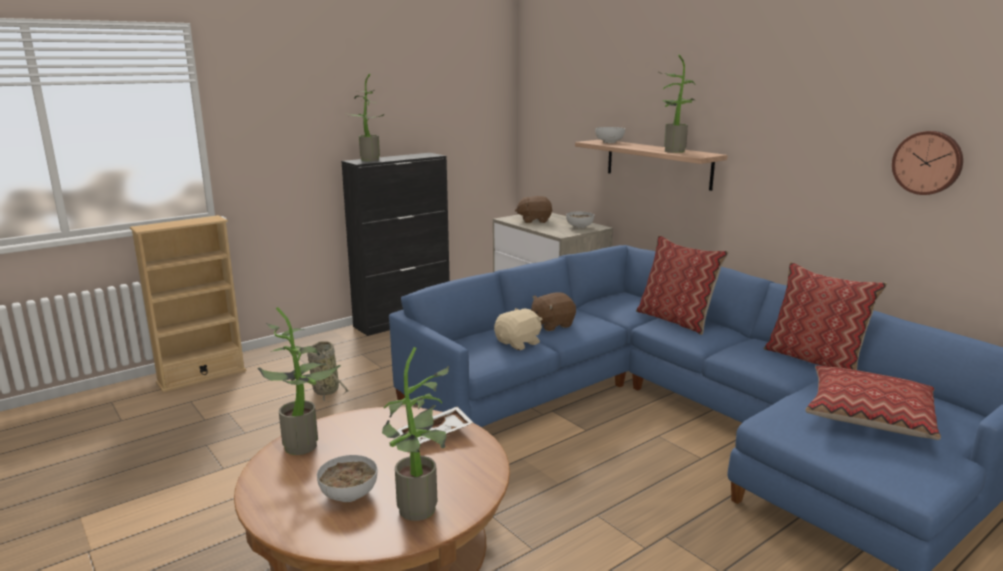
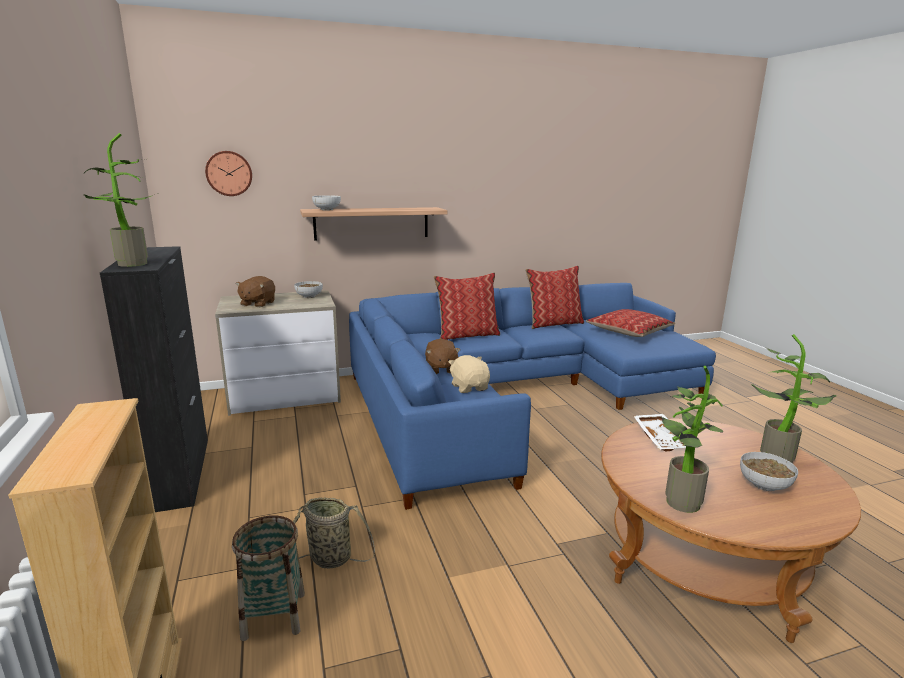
camera: 70 degrees left, 0 degrees up
potted plant [659,54,695,153] -> none
wall clock [892,131,963,195] -> wall clock moved to [205,151,252,196]
none -> basket [232,515,305,641]

